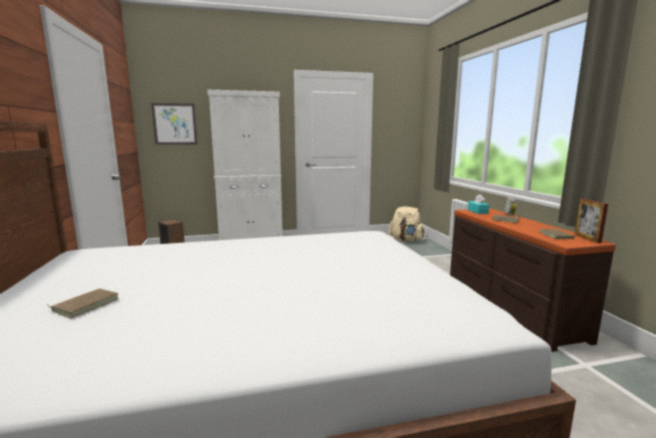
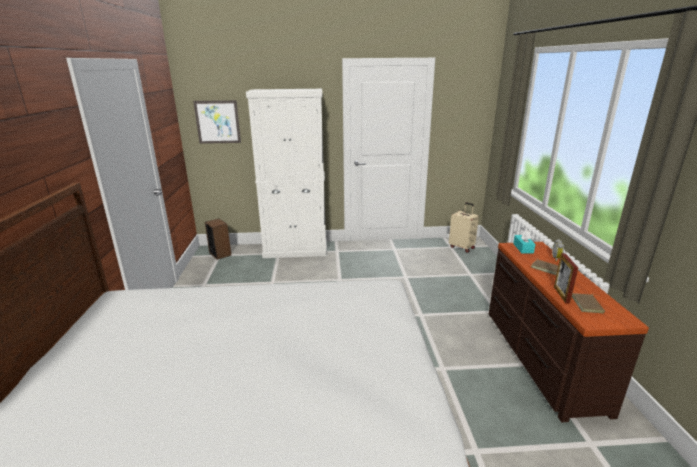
camera: 10 degrees right, 10 degrees up
brown book [47,289,119,318] -> none
beige backpack [389,207,424,241] -> beige suitcase [449,203,479,252]
picture frame [575,199,608,243] -> picture frame moved to [554,253,578,303]

